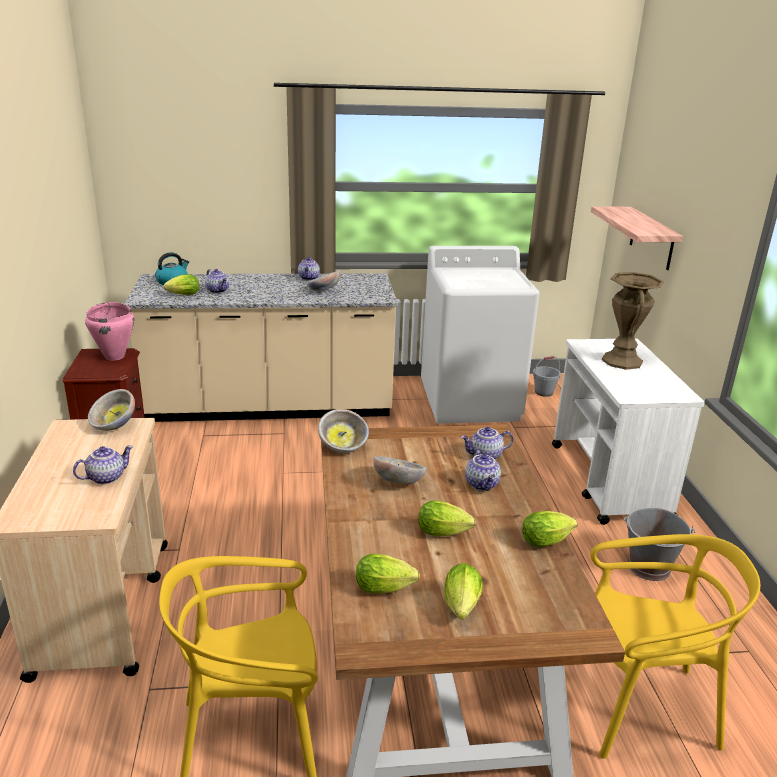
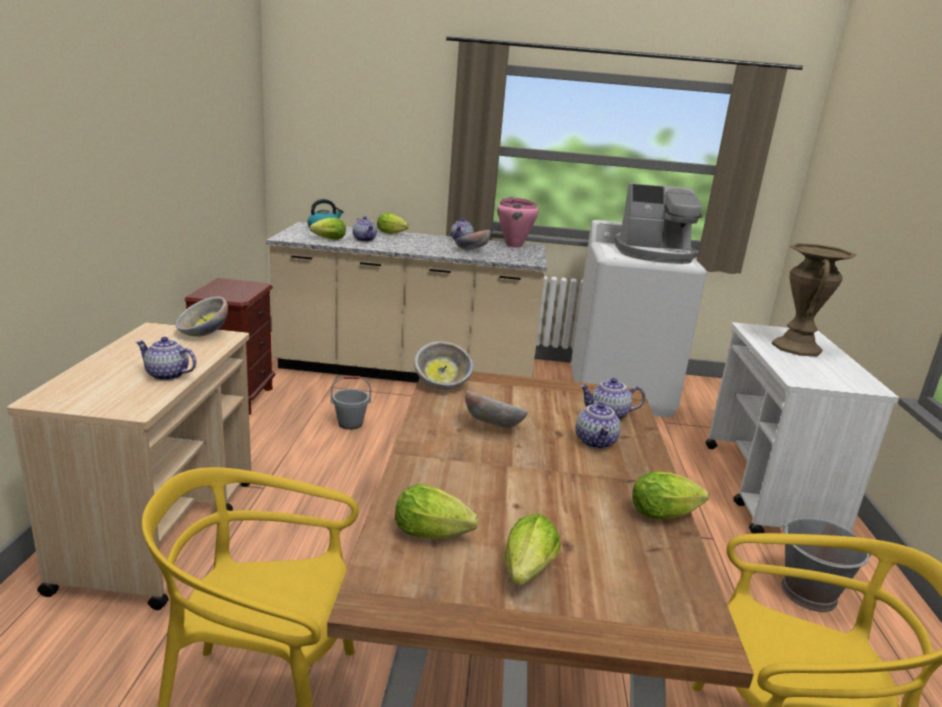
camera: 10 degrees right, 5 degrees down
teapot [73,445,133,484] -> teapot turned 135 degrees counterclockwise [136,337,196,381]
pink cooking pot [85,302,134,361] -> pink cooking pot moved to [497,197,538,248]
lettuce [418,501,476,536] -> lettuce moved to [377,213,409,234]
grey bucket [533,356,561,397] -> grey bucket moved to [331,376,371,430]
shelf [591,206,683,270] -> none
none -> coffee machine [614,183,702,264]

